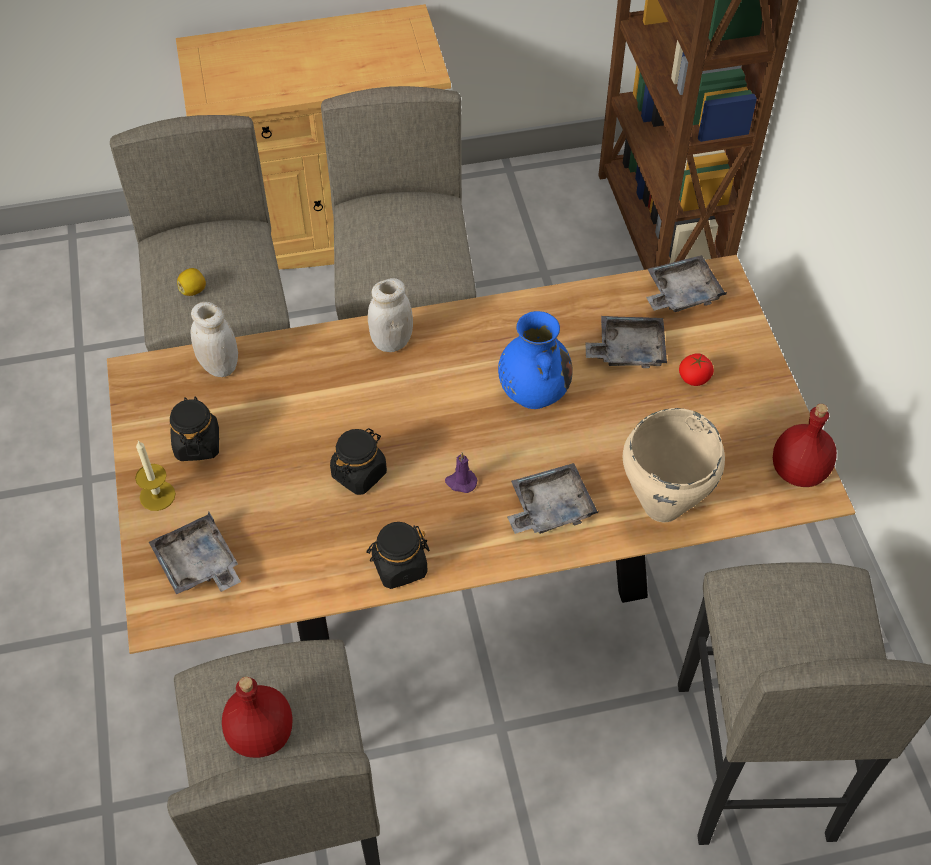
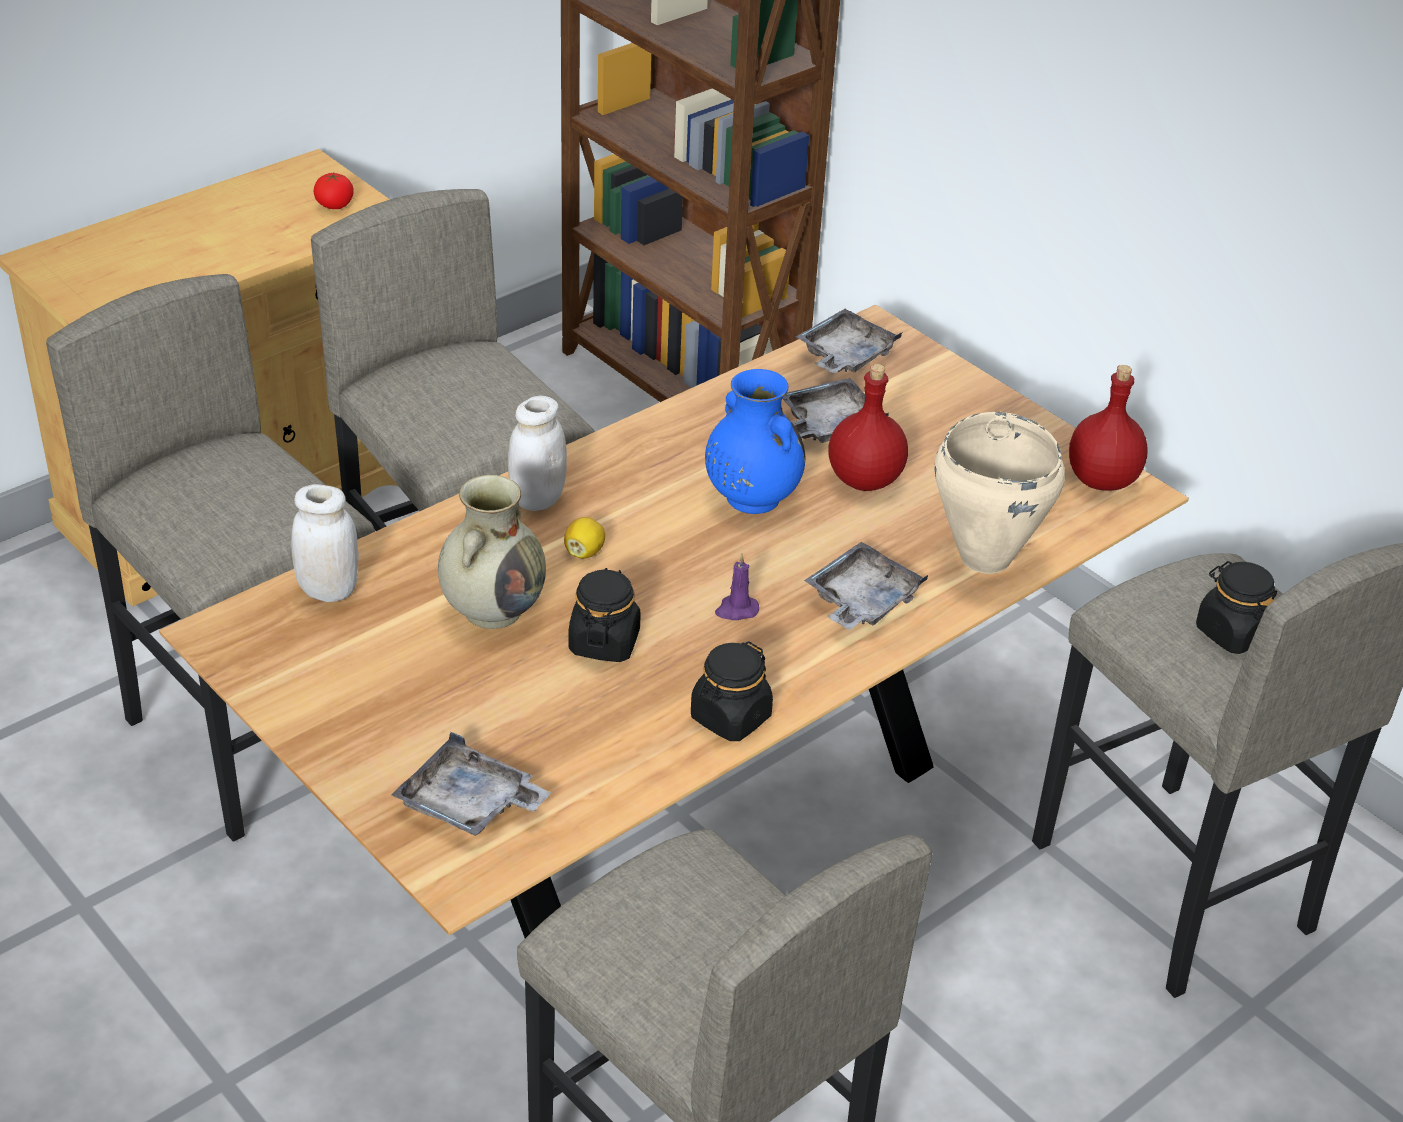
camera: 30 degrees left, 15 degrees down
candle [135,441,176,511] -> none
black jar [170,397,219,461] -> black jar moved to [1196,561,1277,654]
lemon [177,268,206,296] -> lemon moved to [564,517,605,559]
red bottle [222,677,293,758] -> red bottle moved to [828,364,908,491]
tomato [679,353,714,386] -> tomato moved to [314,172,354,209]
none -> beige vase [438,475,546,629]

